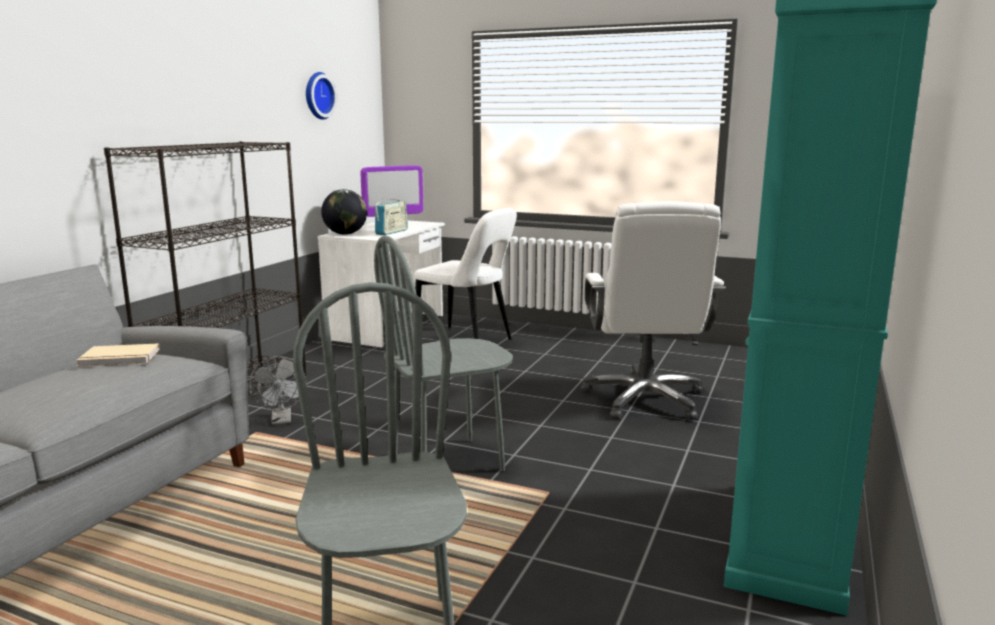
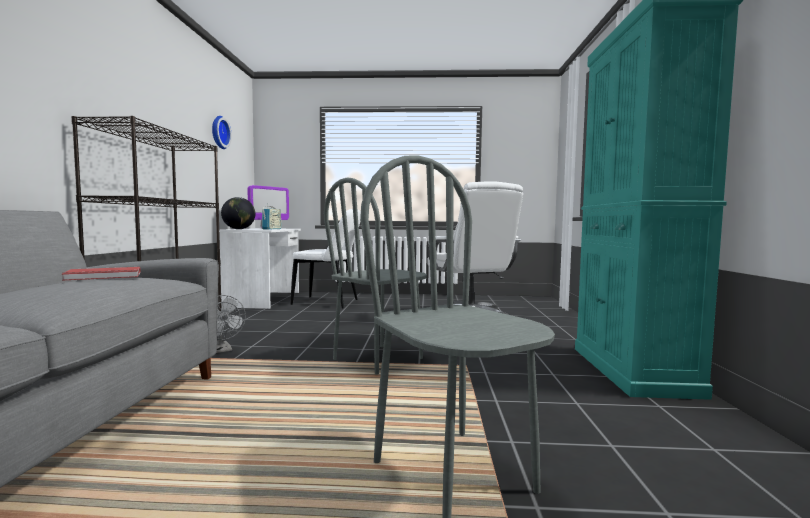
camera: 20 degrees left, 10 degrees down
beige book [76,343,160,367] -> red book [62,267,141,281]

